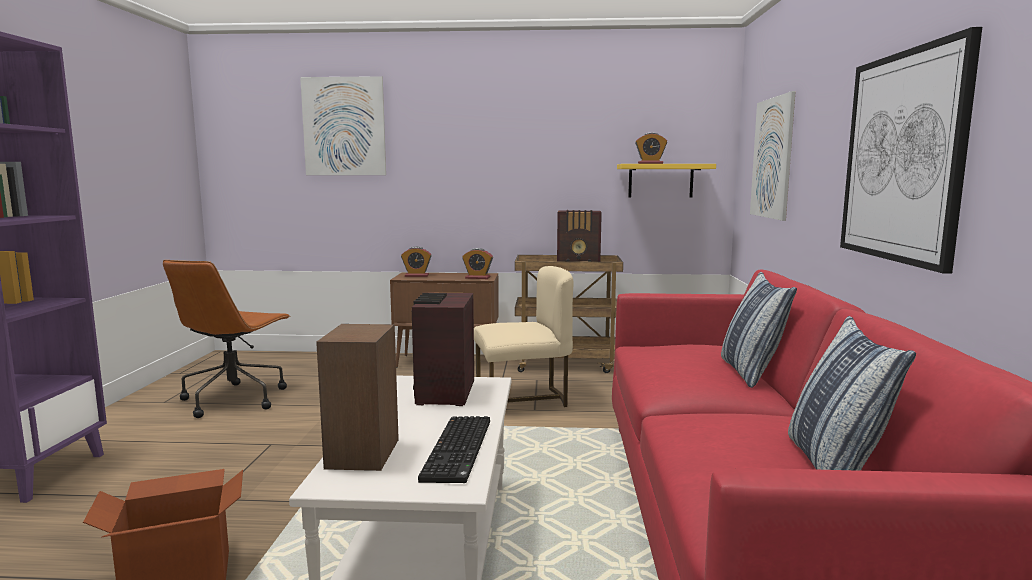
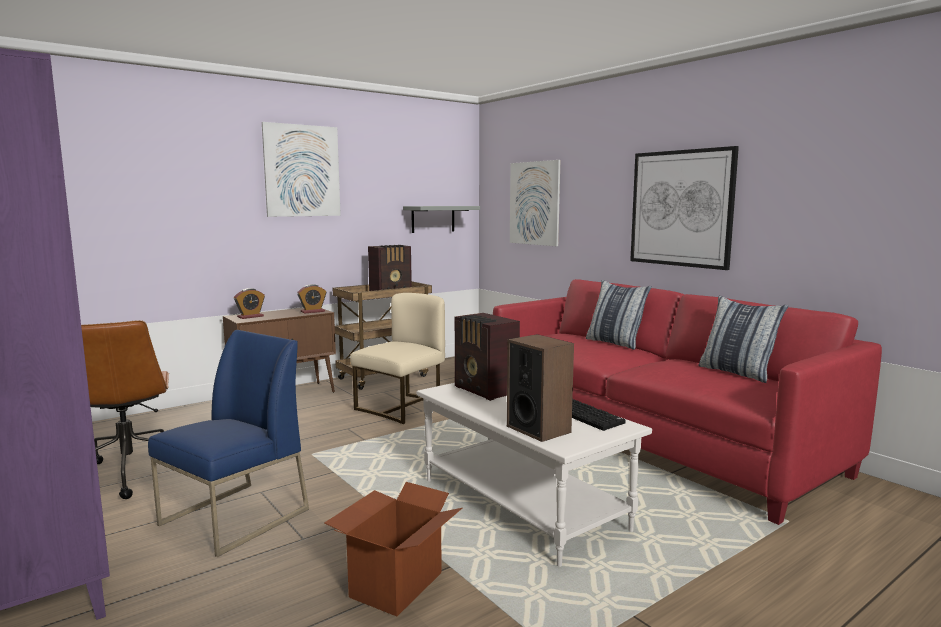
camera: 40 degrees left, 0 degrees up
picture [300,76,386,175] -> picture moved to [262,122,341,217]
yellow shelf [617,164,716,198] -> grey shelf [403,206,480,233]
alarm clock [635,133,667,164] -> none
none -> blue chair [148,330,309,557]

